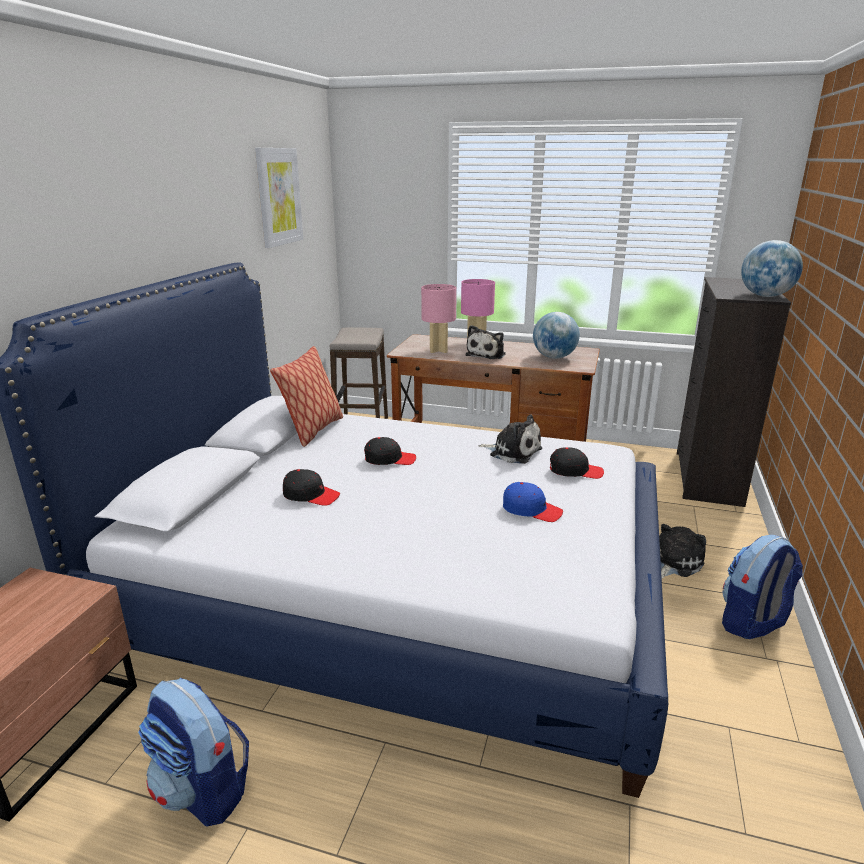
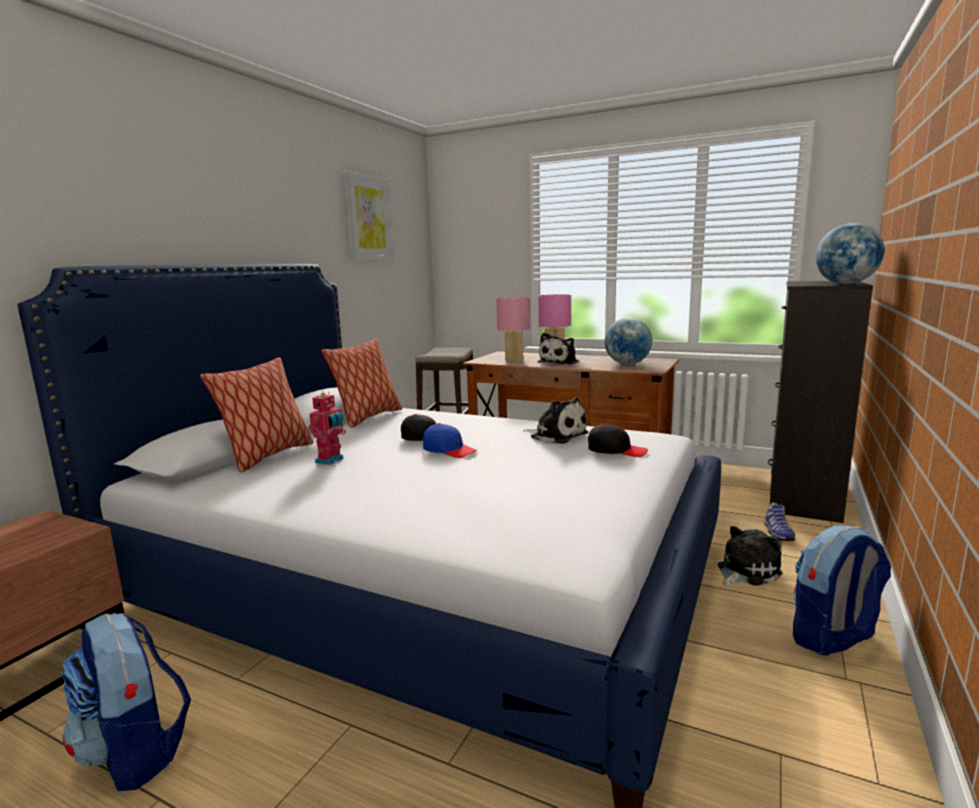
camera: 10 degrees right, 10 degrees down
black cap [283,469,340,506] -> toy robot [309,392,346,465]
blue cap [503,482,563,522] -> blue cap moved to [423,423,477,458]
none -> pillow [200,357,313,472]
none -> shoe [765,503,795,541]

